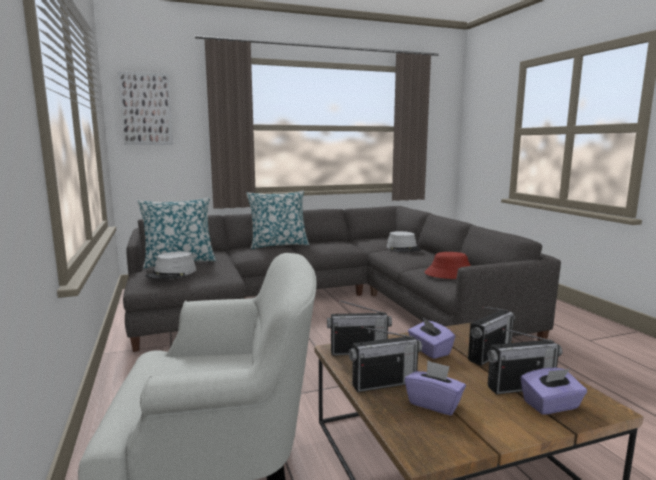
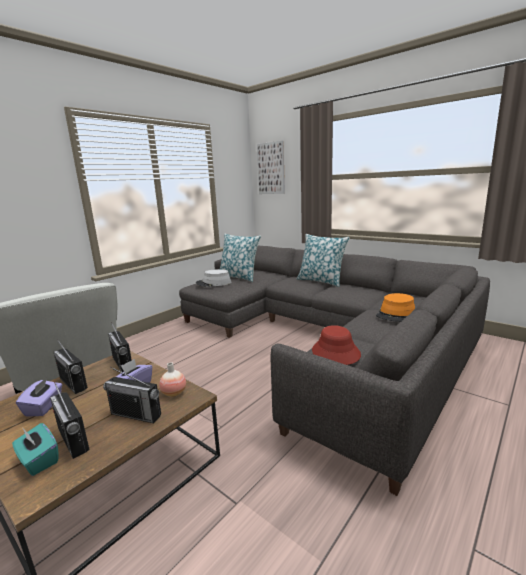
camera: 60 degrees right, 5 degrees up
grey hat [387,231,421,252] -> orange hat [376,293,415,322]
purple tissue box [520,368,587,415] -> turquoise tissue box [12,423,59,476]
none -> vase [159,362,186,397]

